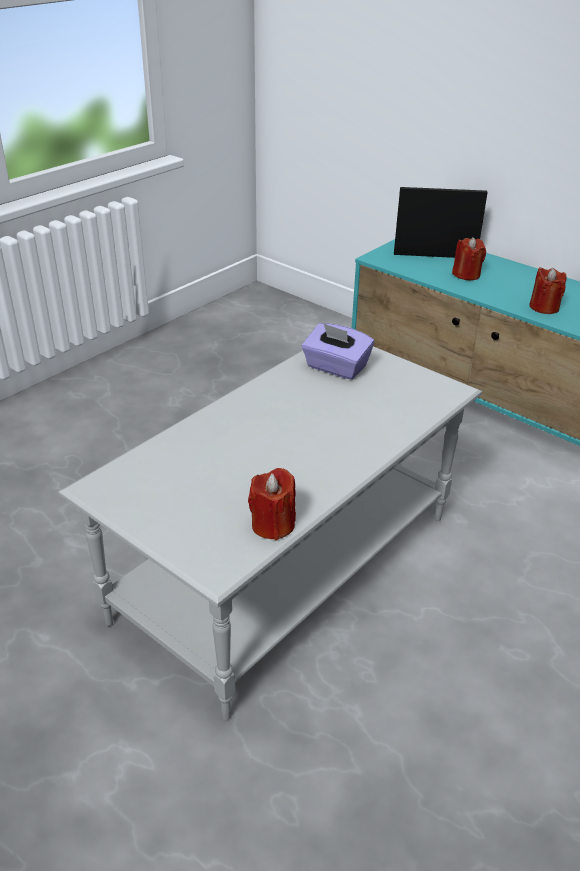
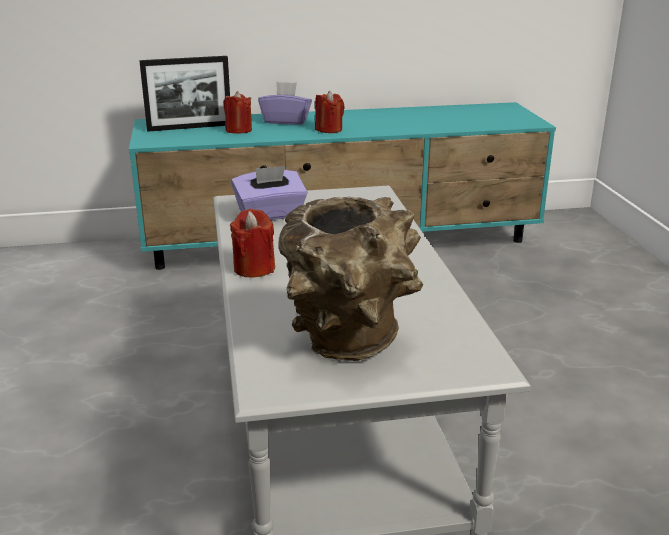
camera: 50 degrees left, 10 degrees down
red candle [248,468,296,540] -> red candle moved to [230,209,275,277]
picture frame [394,187,488,258] -> picture frame turned 150 degrees counterclockwise [139,56,230,132]
none -> purple tissue box [258,82,312,125]
none -> brown vase [279,196,423,362]

